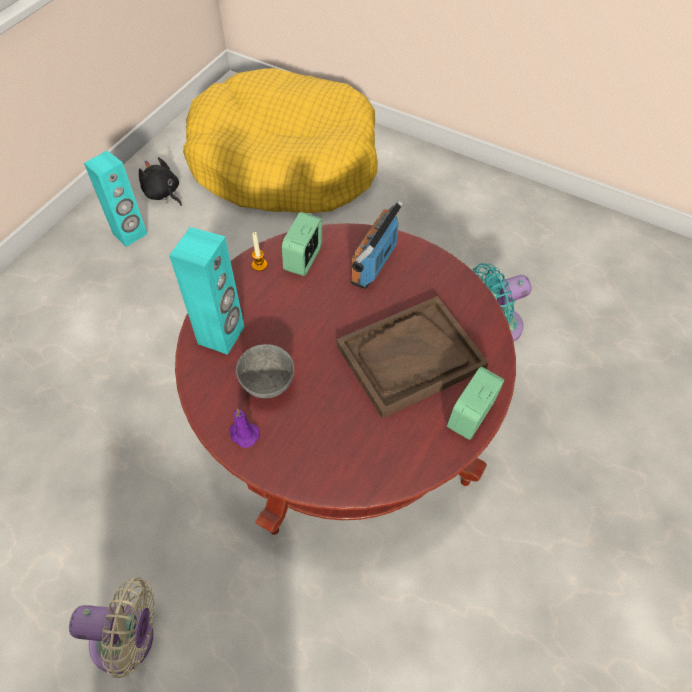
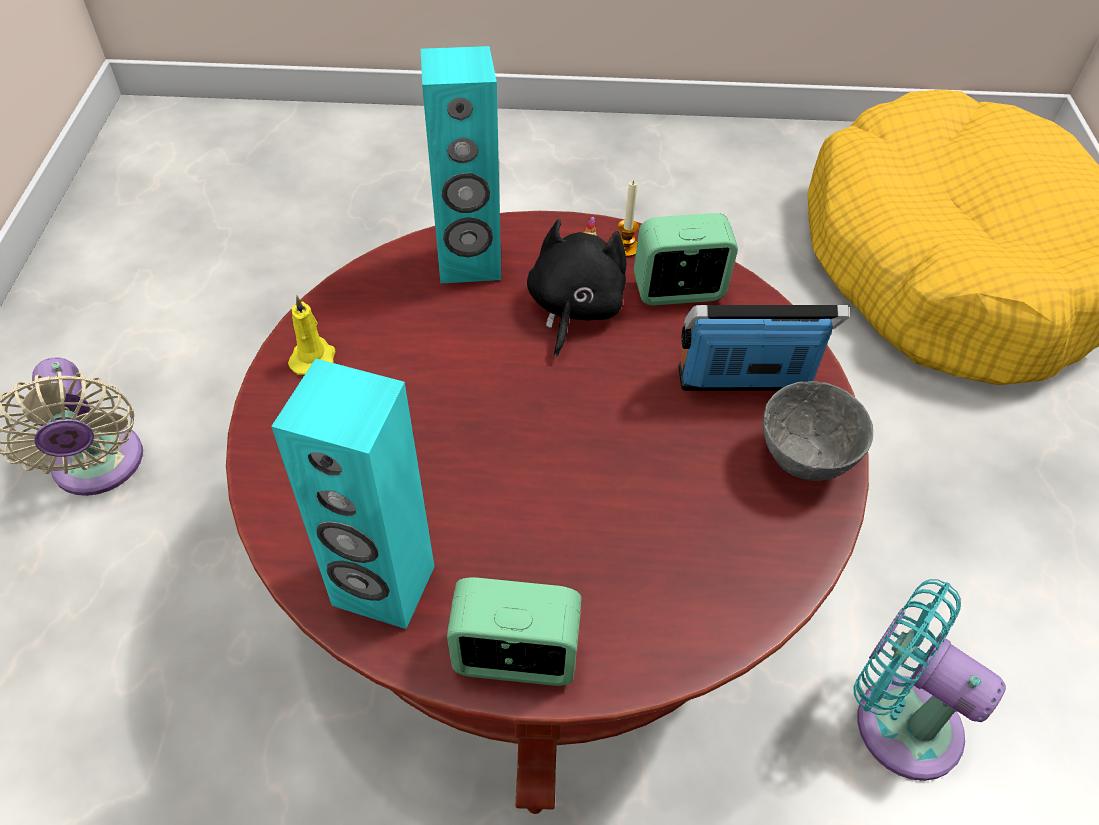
camera: 60 degrees right, 5 degrees down
turquoise speaker [84,151,147,247] -> turquoise speaker moved to [271,358,435,629]
black plush toy [139,157,182,206] -> black plush toy moved to [527,216,626,358]
purple candle [229,409,260,448] -> yellow candle [288,295,335,375]
grey bowl [236,344,294,398] -> grey bowl moved to [763,381,873,481]
brown tray [337,296,489,419] -> none

